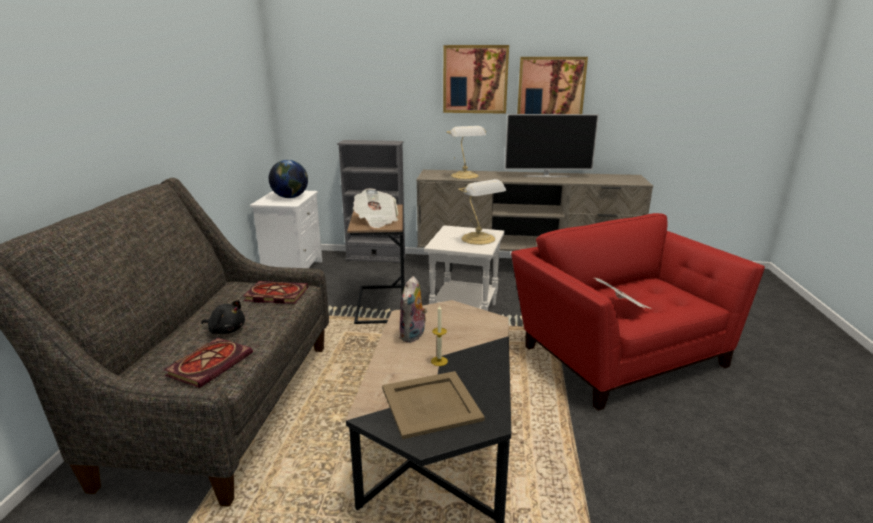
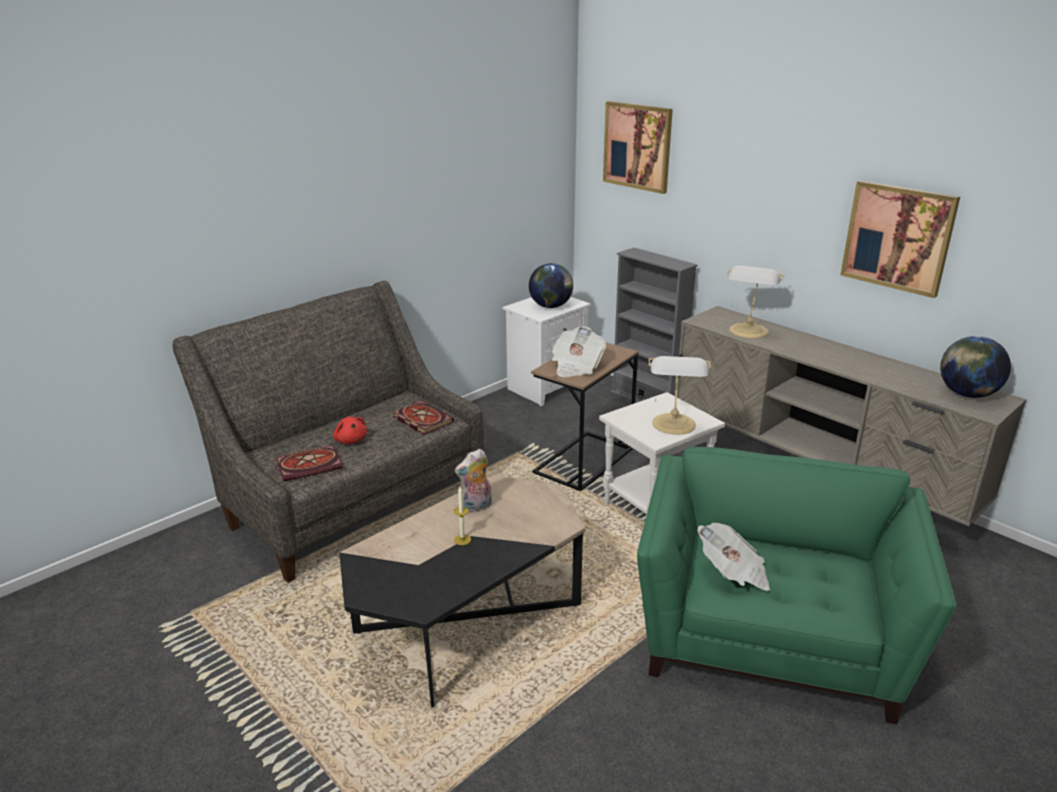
camera: 40 degrees right, 5 degrees up
black plush toy [201,300,245,334] -> red plush toy [333,417,367,444]
beige tray [382,371,485,439] -> none
picture [443,45,509,114] -> picture moved to [603,101,673,194]
television [504,114,599,177] -> none
red armchair [511,213,765,411] -> green armchair [637,447,956,724]
none -> globe [940,336,1011,398]

